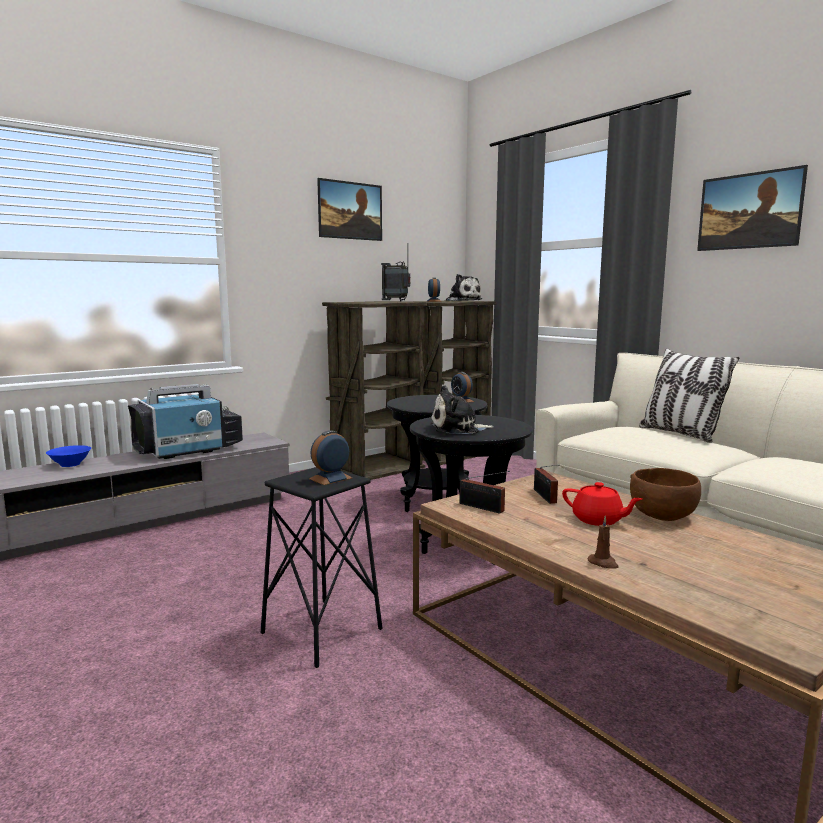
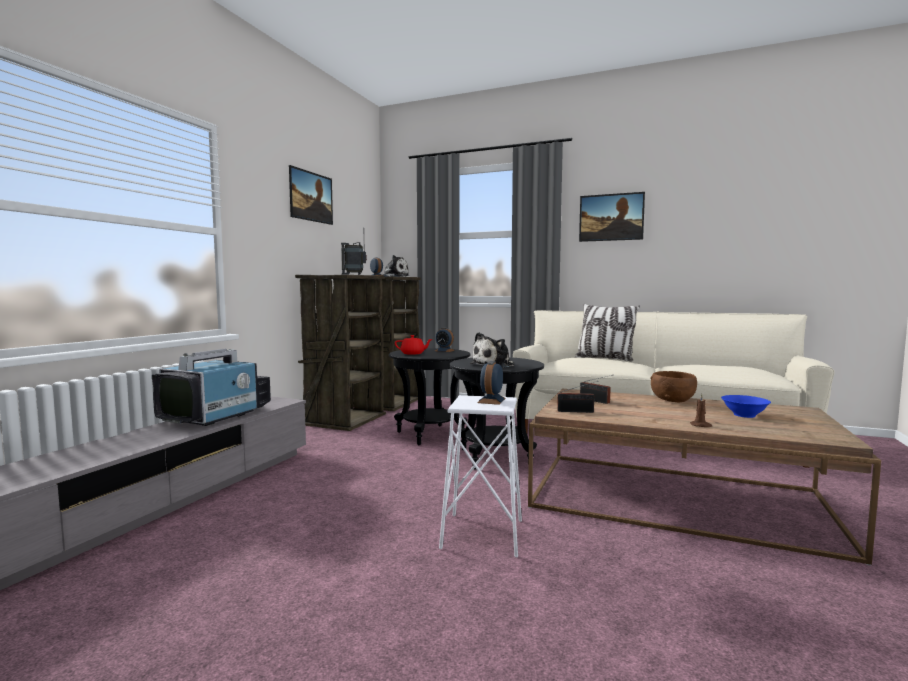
camera: 30 degrees left, 5 degrees down
blue bowl [46,445,91,467] -> blue bowl moved to [721,395,771,418]
black stool [261,467,383,668] -> white stool [439,395,522,557]
red teapot [562,482,642,526] -> red teapot moved to [395,335,433,355]

